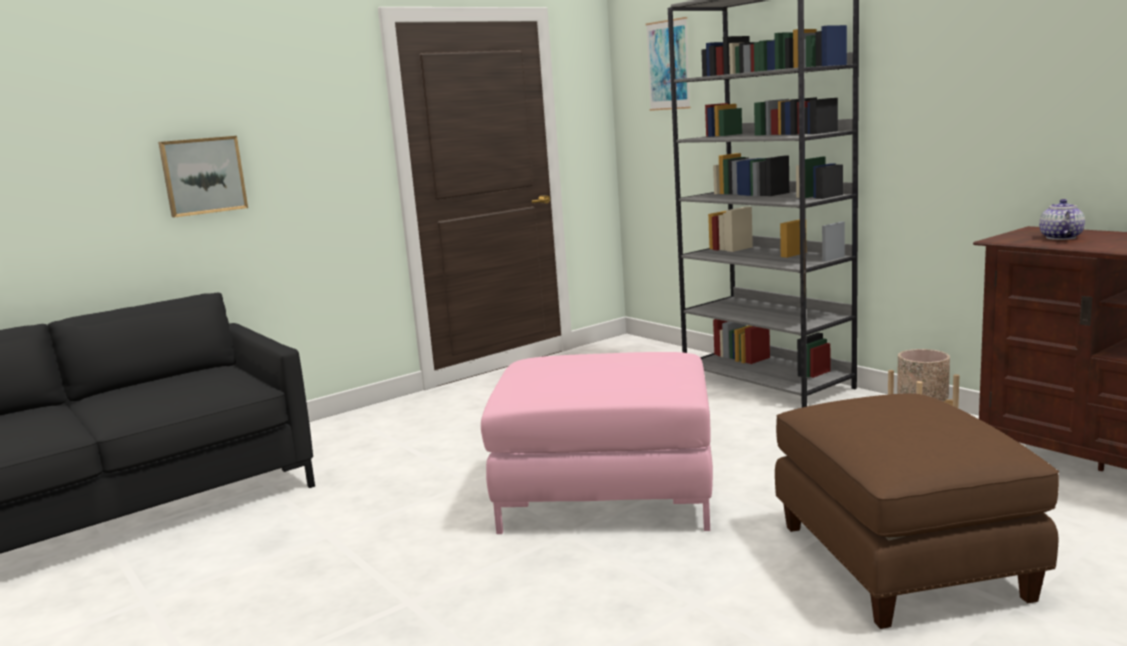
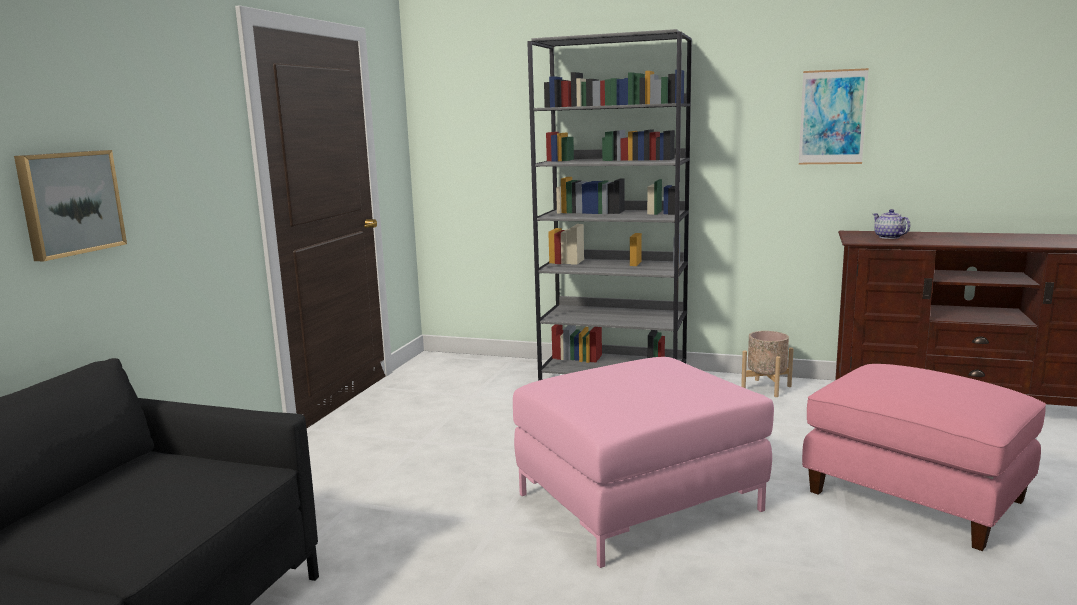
camera: 35 degrees left, 0 degrees up
picture [646,17,691,111] -> picture moved to [799,68,869,164]
brown ottoman [775,394,1059,629] -> pink ottoman [802,364,1046,551]

